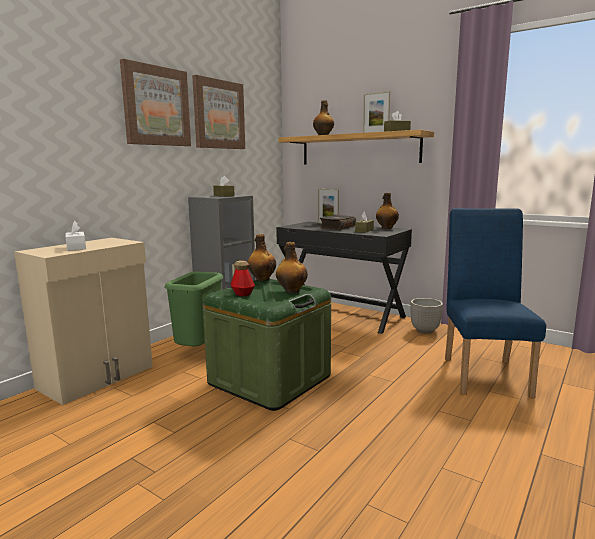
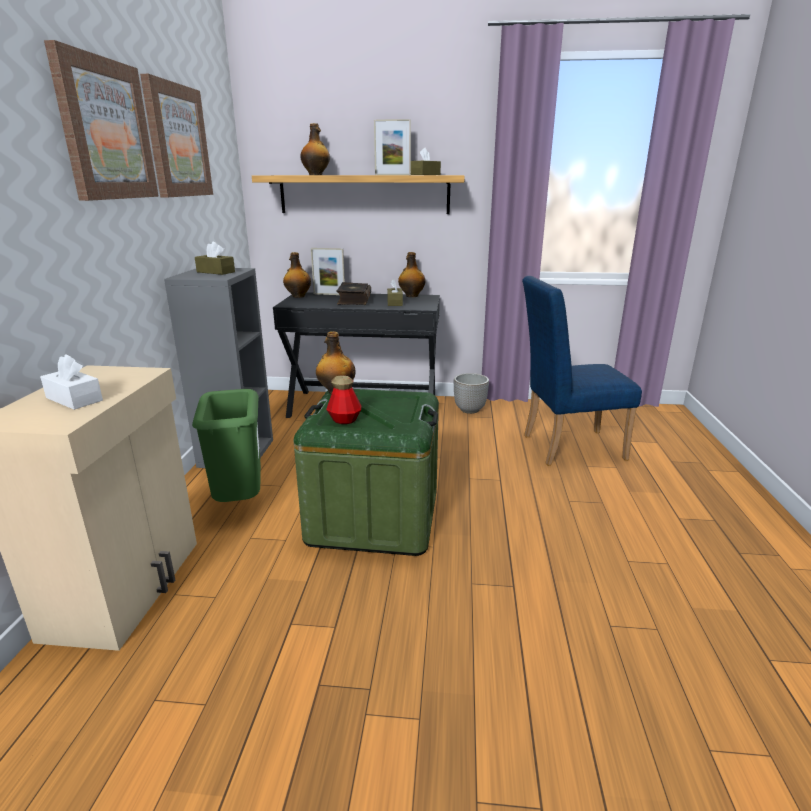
camera: 30 degrees left, 10 degrees up
bottle [276,242,308,293] -> bottle moved to [283,252,311,298]
blue chair [445,208,546,398] -> blue chair turned 75 degrees counterclockwise [522,276,642,466]

